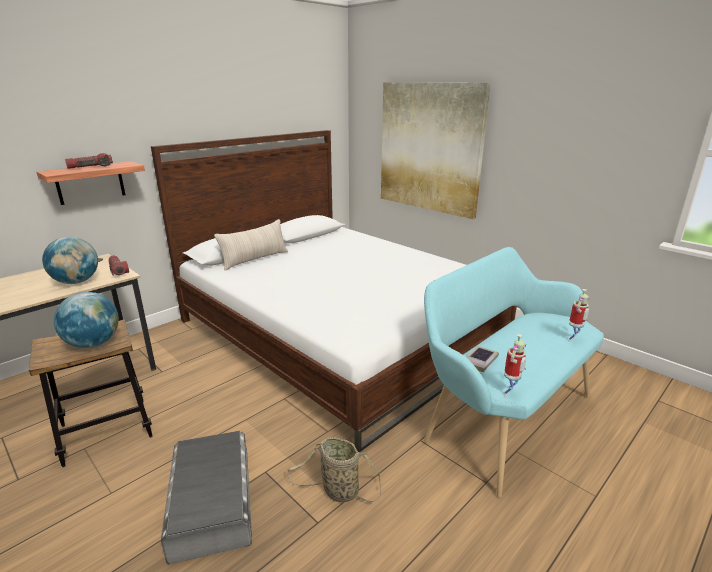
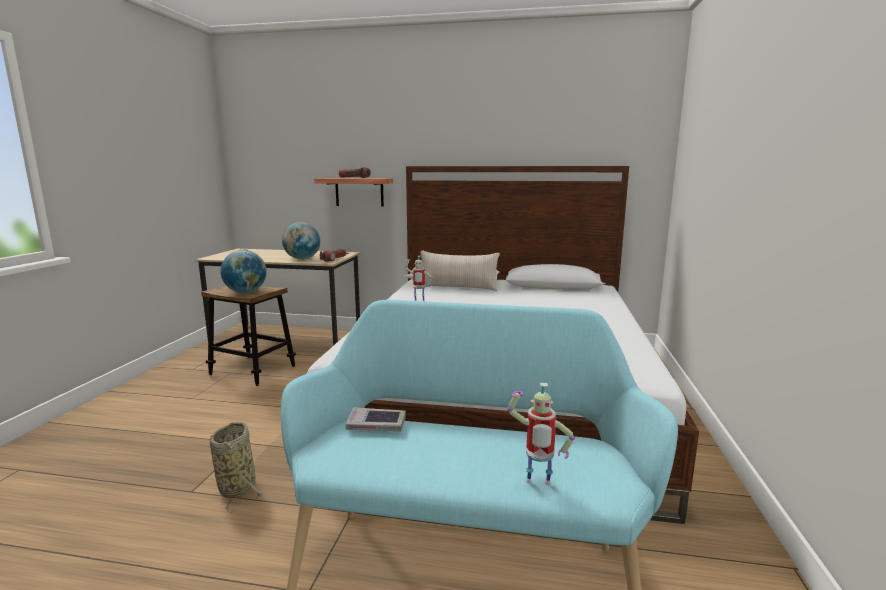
camera: 55 degrees right, 10 degrees down
grey storage box [161,431,252,565] -> none
picture [381,82,491,219] -> none
toy robot [504,334,526,396] -> toy robot moved to [405,256,433,301]

